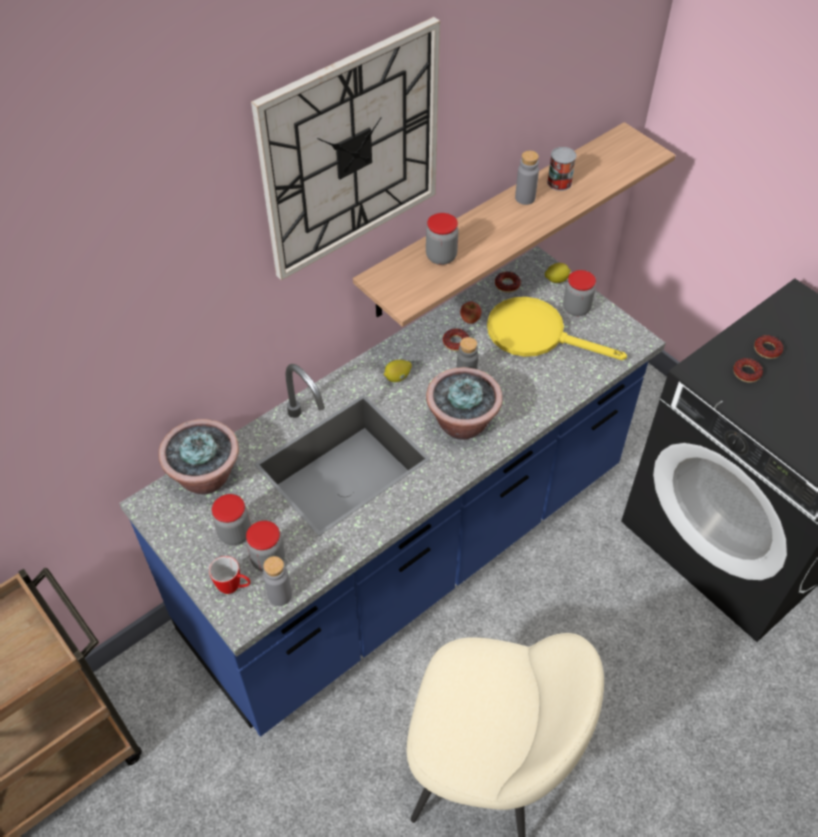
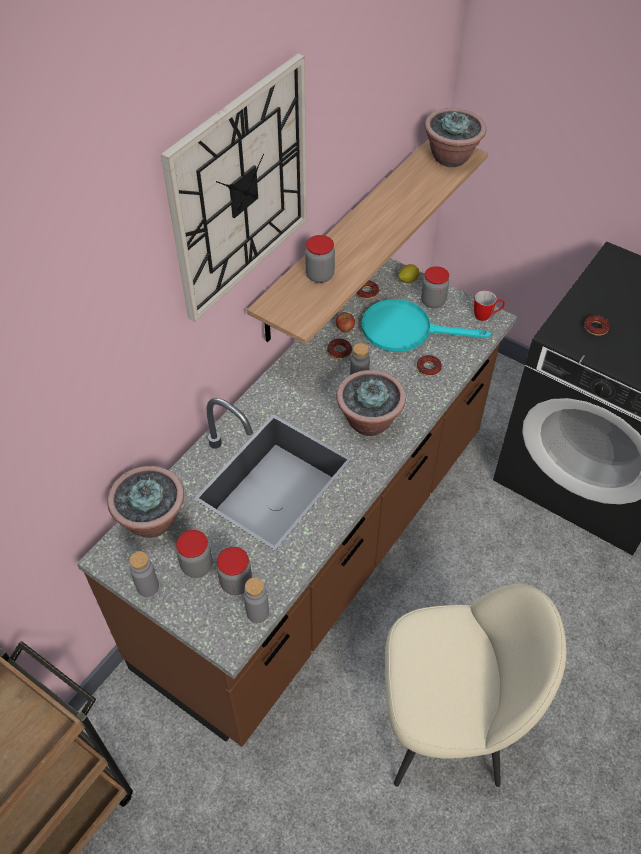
camera: 15 degrees left, 0 degrees up
blue counter [119,246,666,737] -> brown counter [77,258,517,747]
mug [209,556,251,594] -> mug moved to [474,290,505,321]
lemon [384,360,412,382] -> none
yellow frying pan [487,297,627,360] -> turquoise frying pan [362,299,491,352]
grey bottle [515,151,539,205] -> grey bottle moved to [129,551,159,597]
can [547,147,576,191] -> none
donut [754,335,783,359] -> donut moved to [417,355,442,376]
none -> potted plant [425,108,486,167]

